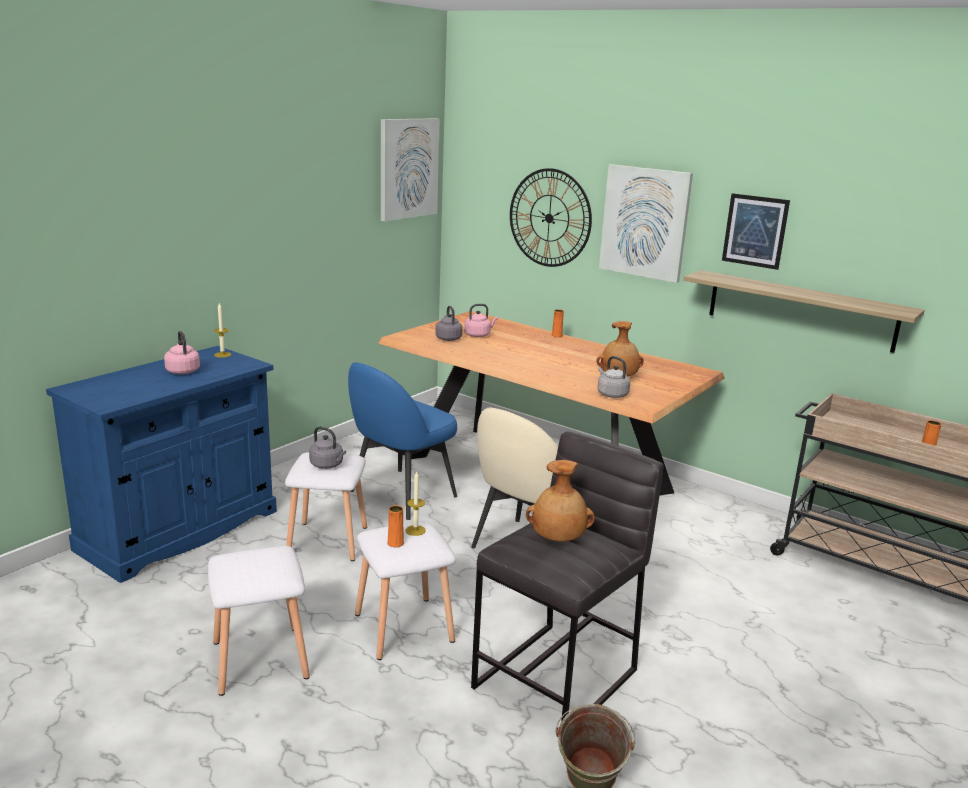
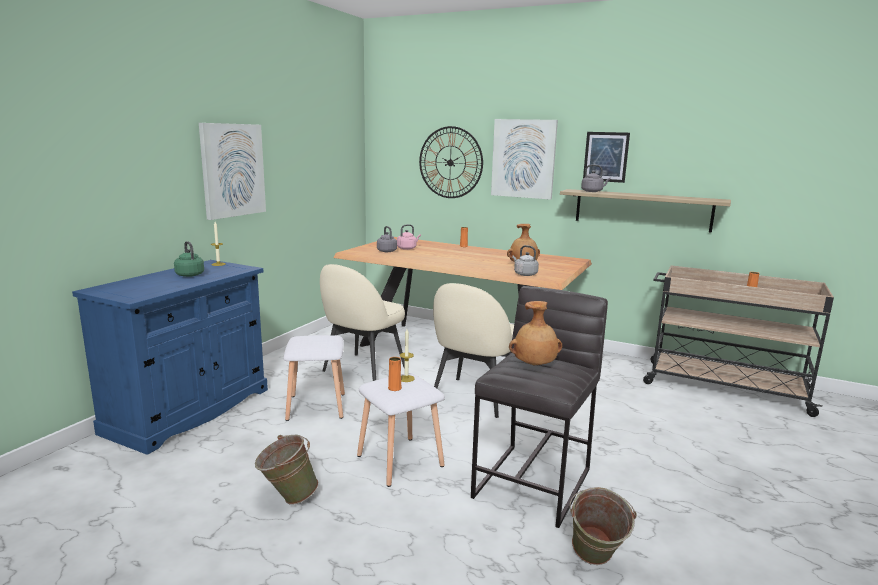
camera: 10 degrees left, 5 degrees down
pink kettle [164,331,200,374] -> green kettle [174,241,204,277]
white stool [208,546,310,696] -> green bucket [255,434,319,505]
grey kettle [309,426,346,469] -> grey kettle moved to [581,164,611,192]
blue chair [348,362,457,520] -> beige chair [320,264,405,381]
picture [381,118,440,221] -> picture moved to [199,123,266,220]

